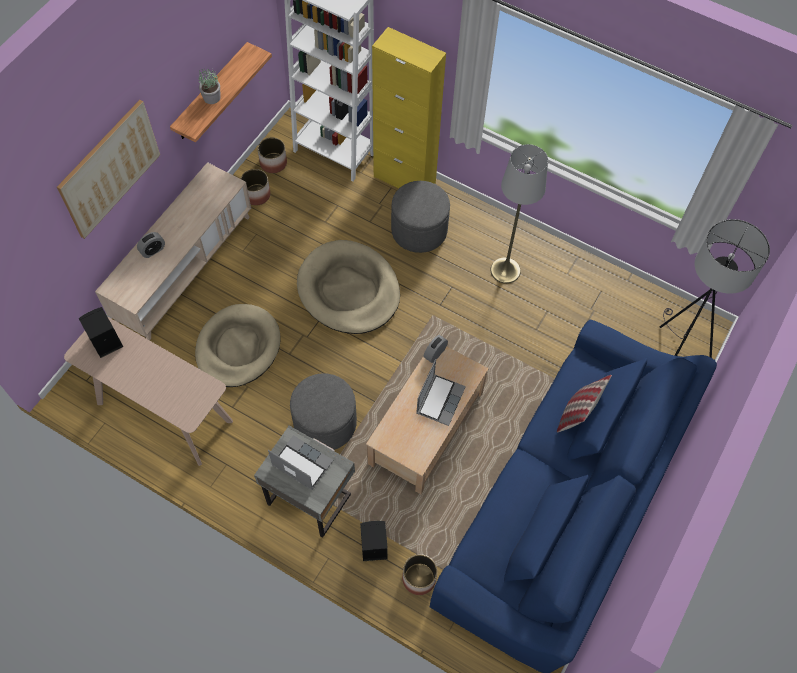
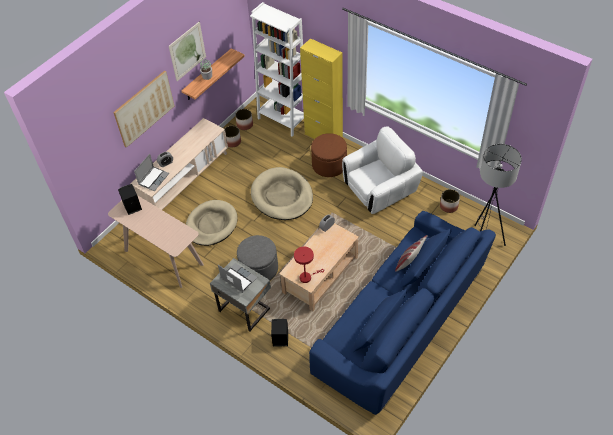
camera: 10 degrees right, 10 degrees down
grey ottoman [391,181,450,253] -> brown ottoman [311,133,347,177]
planter [402,554,437,595] -> planter moved to [440,189,460,213]
laptop [416,359,466,426] -> laptop moved to [134,154,169,191]
grey floor lamp [490,144,548,284] -> white armchair [342,126,423,214]
none -> picture [169,22,206,81]
none -> red table lamp [294,247,325,283]

